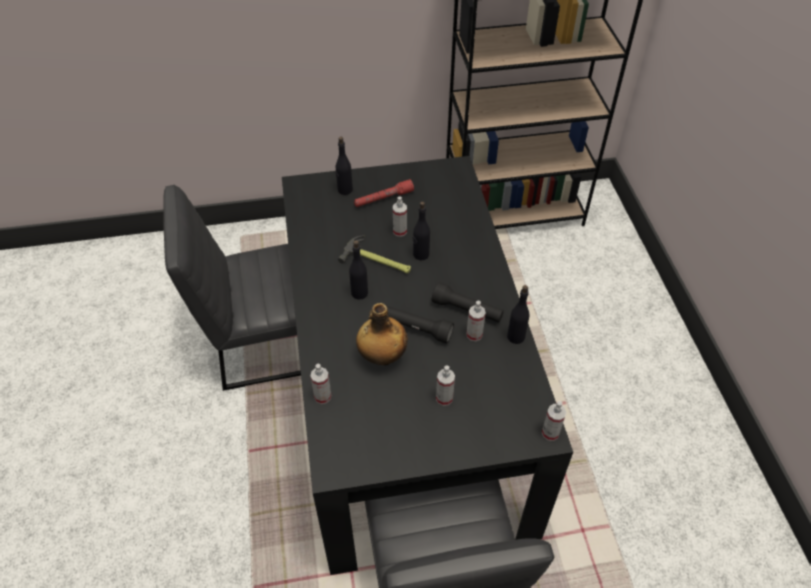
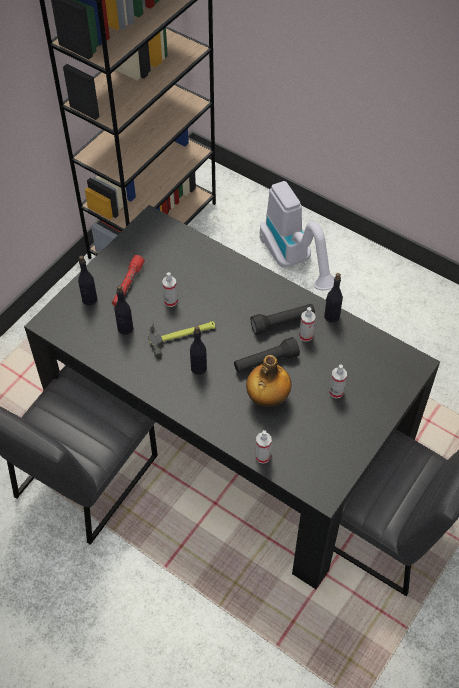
camera: 45 degrees left, 5 degrees up
black bottle [413,201,430,260] -> black bottle moved to [115,285,133,335]
spray bottle [542,401,566,441] -> none
none -> vacuum cleaner [260,181,334,290]

